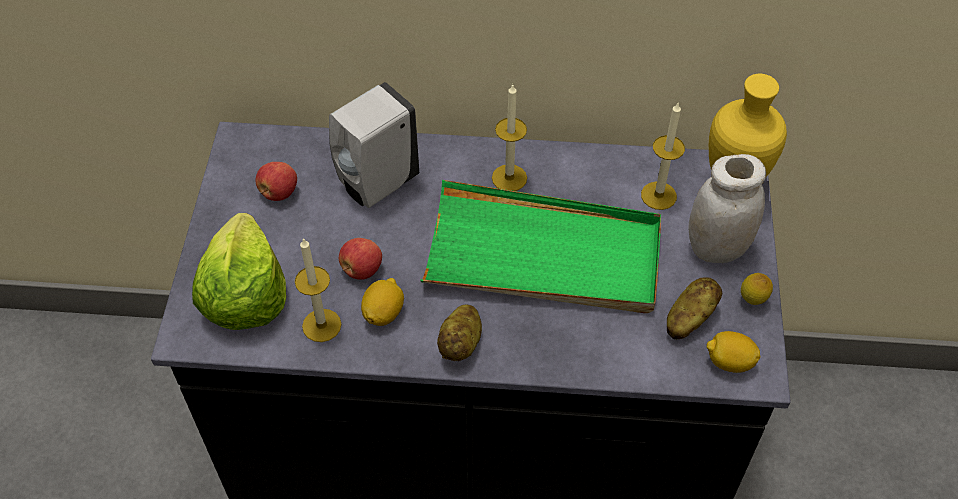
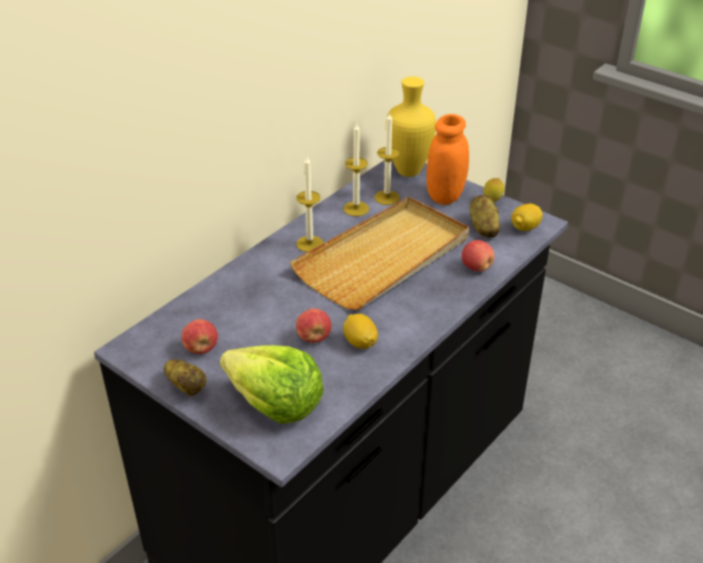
camera: 55 degrees left, 15 degrees down
candle [295,238,342,342] -> candle moved to [343,122,369,216]
white soap dispenser [329,82,419,208] -> none
green tray [420,180,661,313] -> beige tray [290,197,469,310]
potato [437,305,482,361] -> potato moved to [164,359,206,397]
white jar [689,154,766,263] -> orange jar [426,114,469,205]
none -> apple [462,240,495,271]

